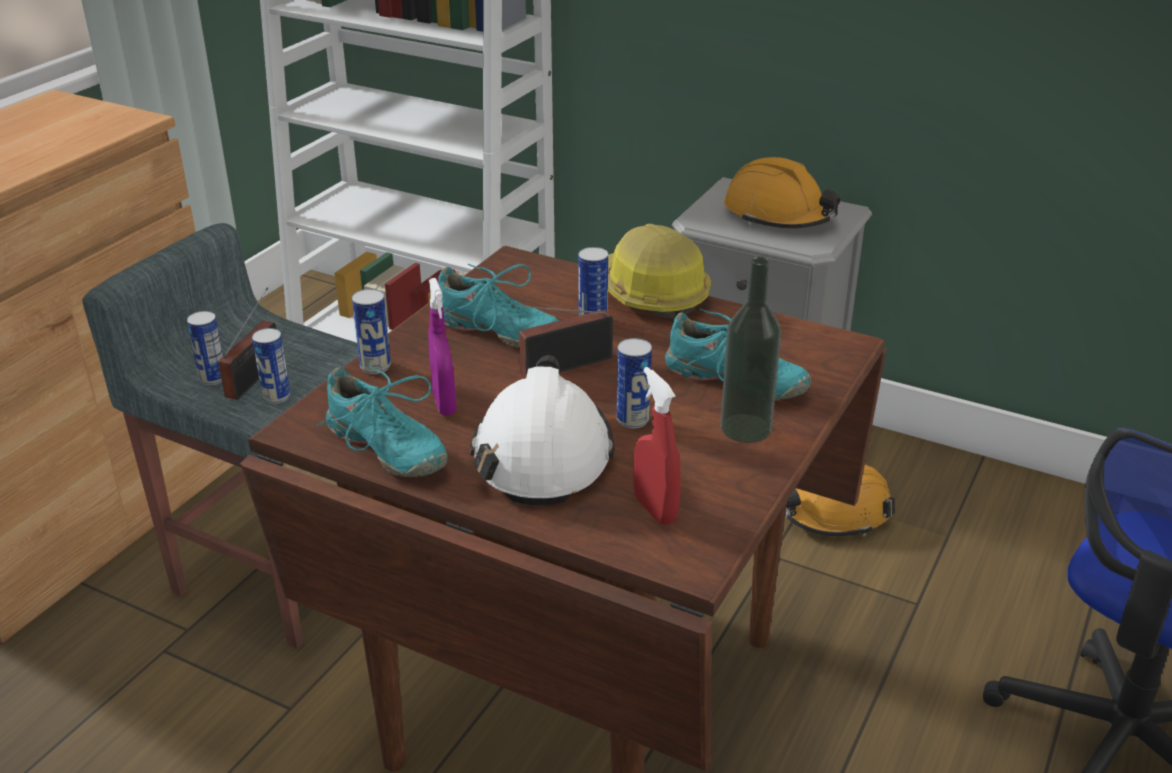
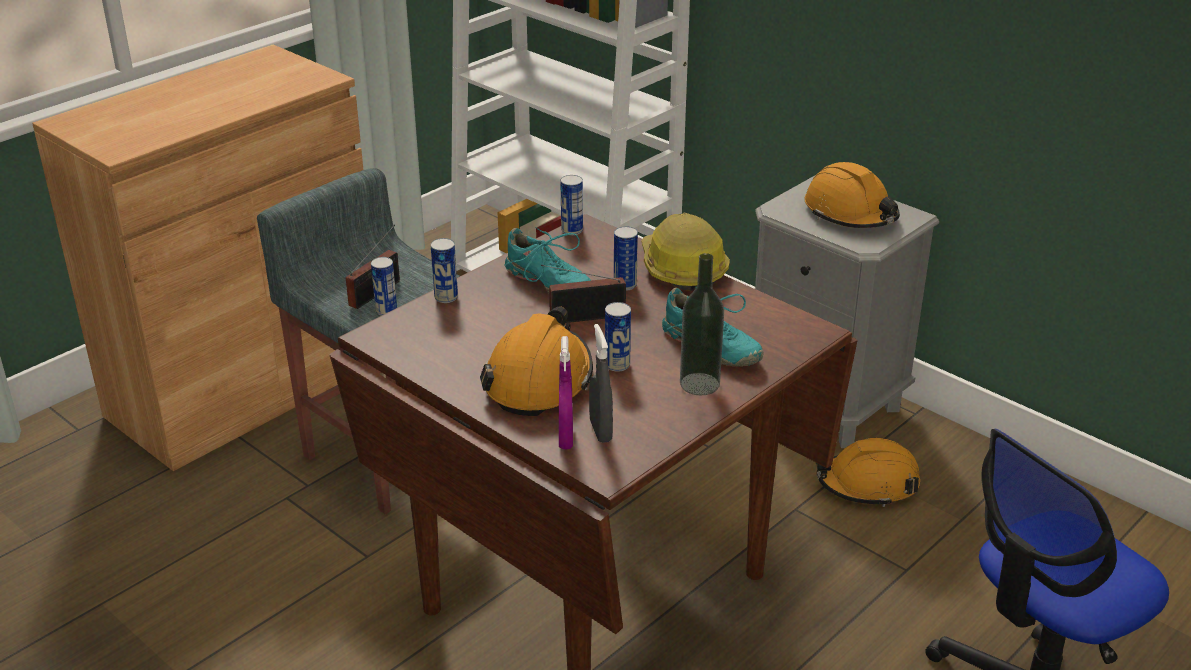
camera: 15 degrees right, 0 degrees up
can [187,311,223,385] -> can moved to [560,175,583,235]
turquoise shoe [316,365,448,477] -> none
purple spray bottle [428,278,456,415] -> purple spray bottle moved to [559,336,573,449]
white hard hat [470,355,615,505] -> orange hard hat [480,306,593,416]
red spray bottle [634,367,681,525] -> grey spray bottle [589,324,613,443]

